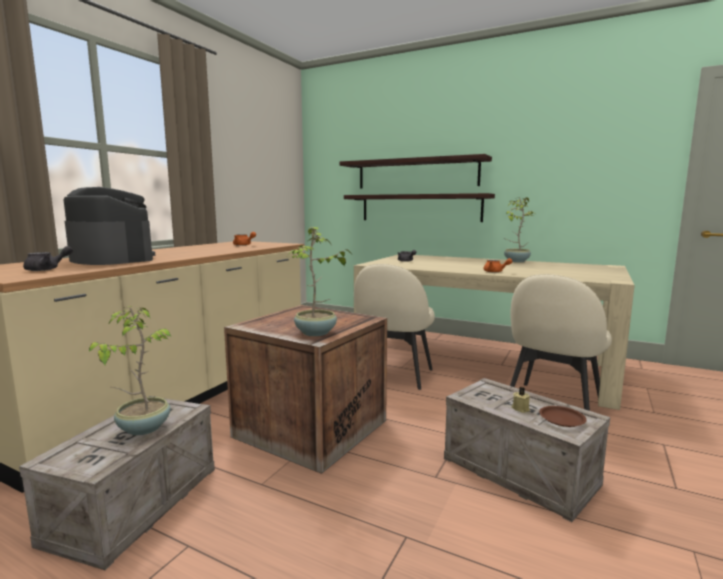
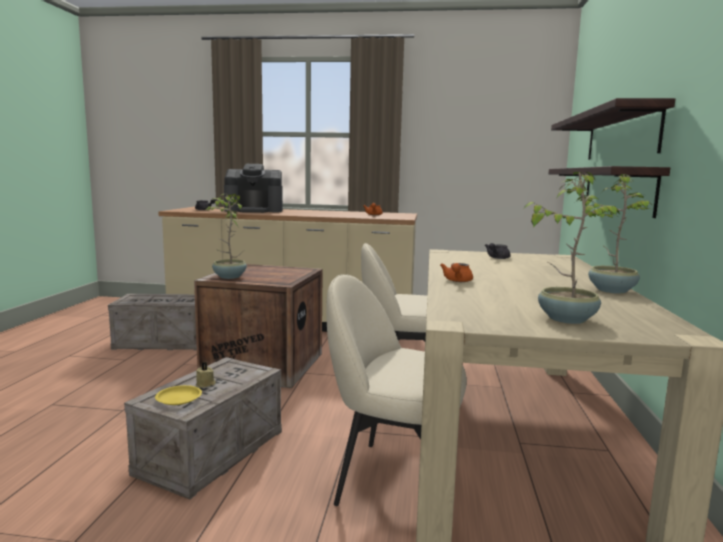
camera: 70 degrees right, 0 degrees up
coffee machine [64,187,155,265] -> coffee machine turned 60 degrees clockwise [224,164,283,213]
potted plant [89,306,171,435] -> potted plant moved to [524,172,621,324]
brown plate [539,406,587,427] -> yellow plate [155,385,202,405]

